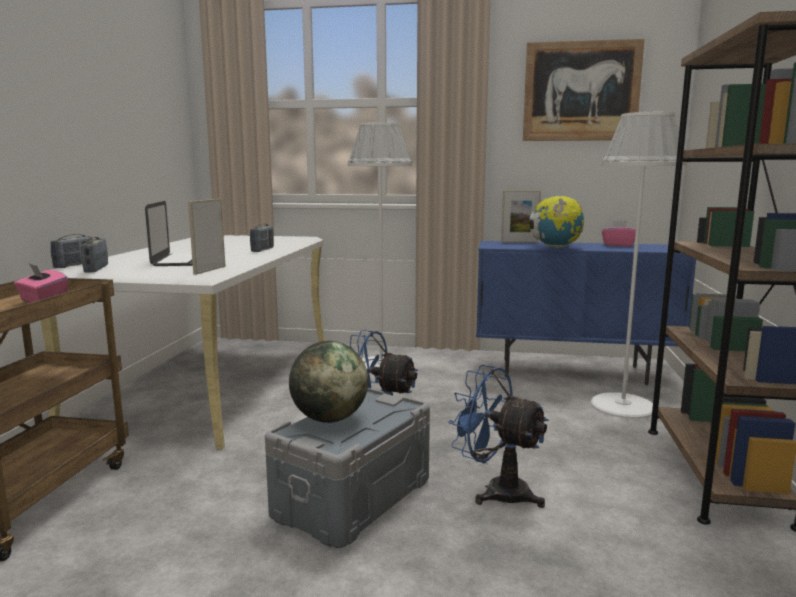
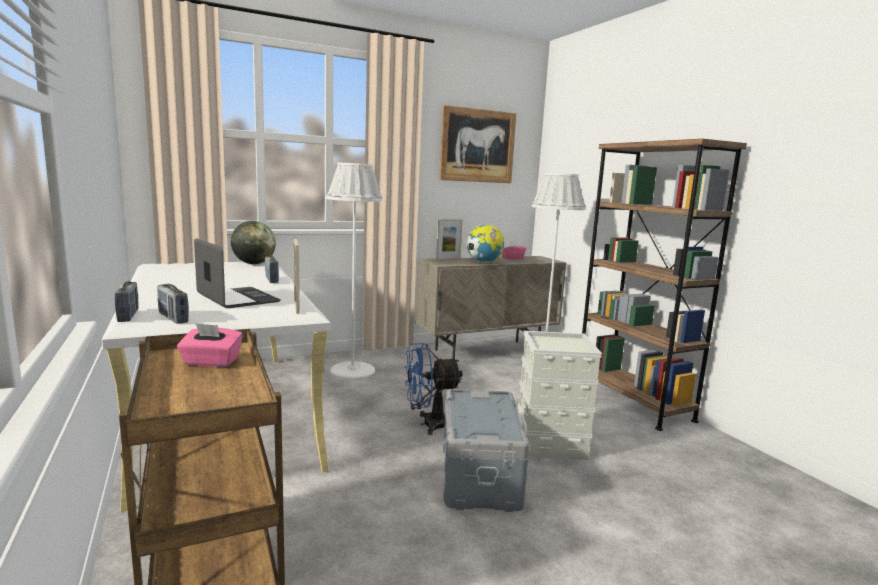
camera: 35 degrees left, 0 degrees up
globe [289,341,368,423] -> globe moved to [231,221,276,264]
blue fan [448,365,549,508] -> grey storage box [518,331,602,460]
blue cabinet [476,241,696,385] -> beige cabinet [416,256,566,360]

